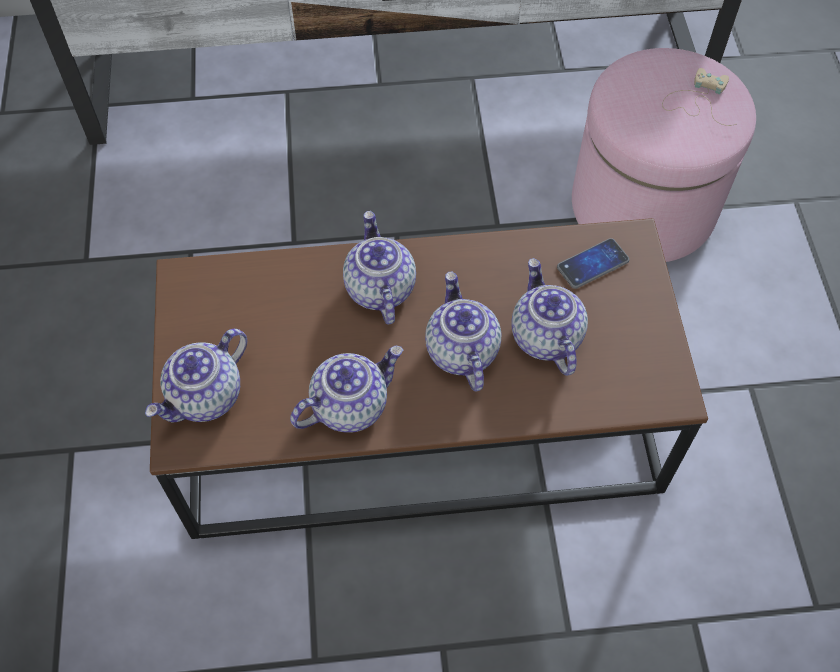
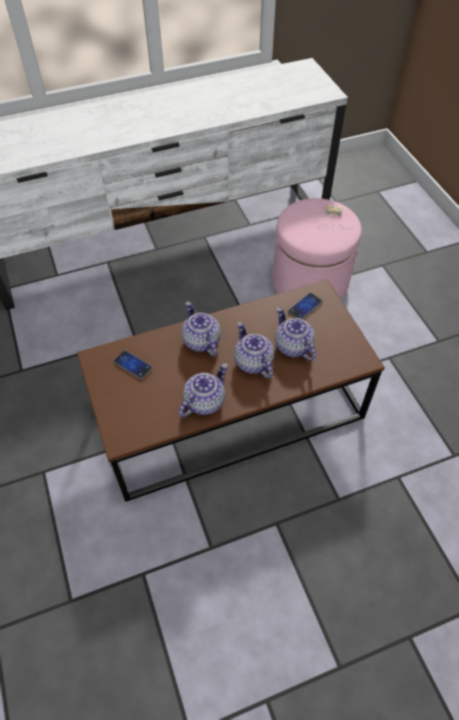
camera: 15 degrees left, 5 degrees down
teapot [145,329,247,423] -> none
none -> phone [113,350,153,380]

